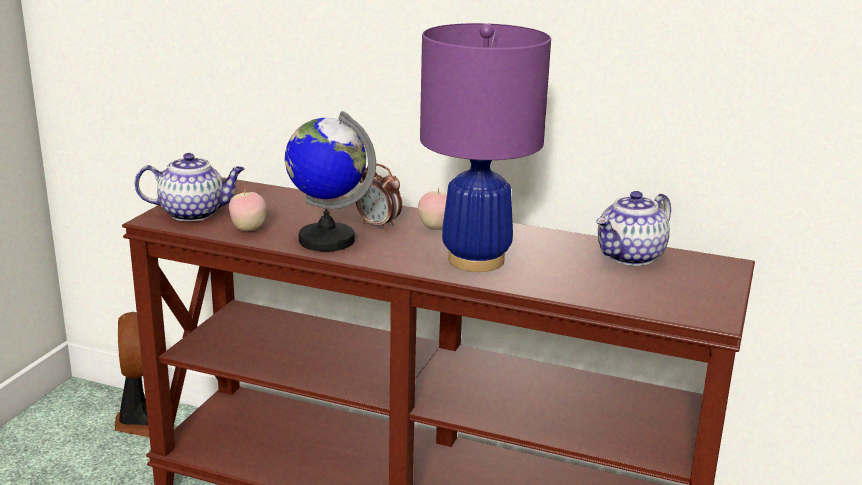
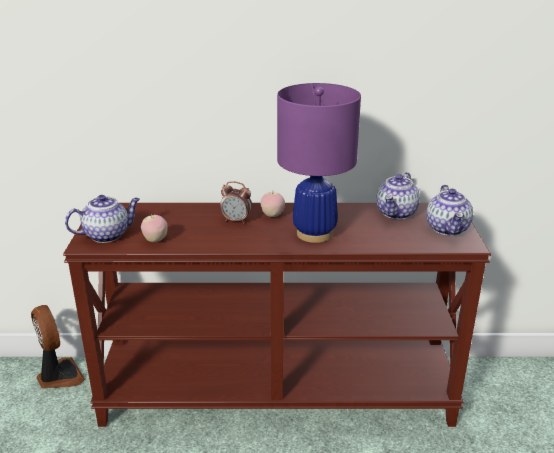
camera: 20 degrees left, 5 degrees up
globe [285,111,376,252] -> none
none -> teapot [426,185,473,236]

